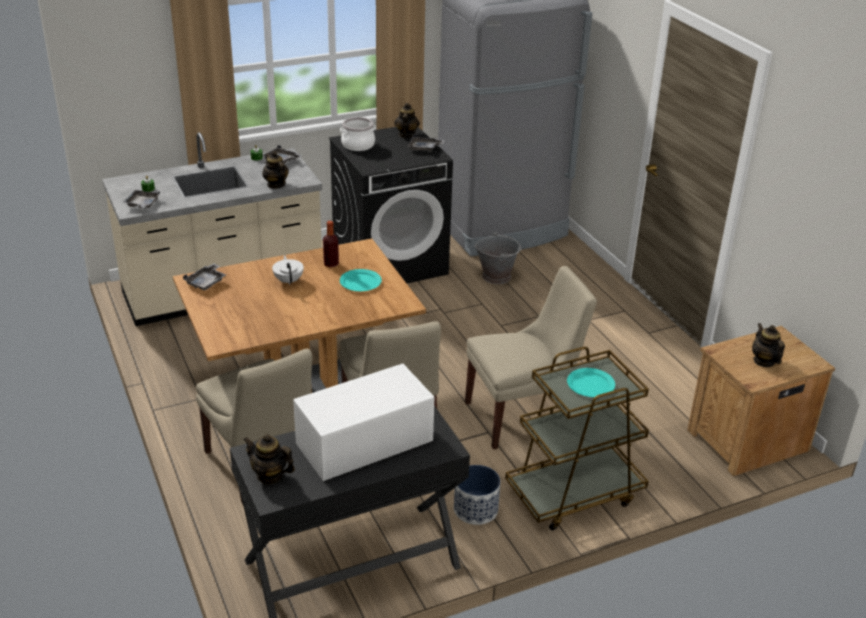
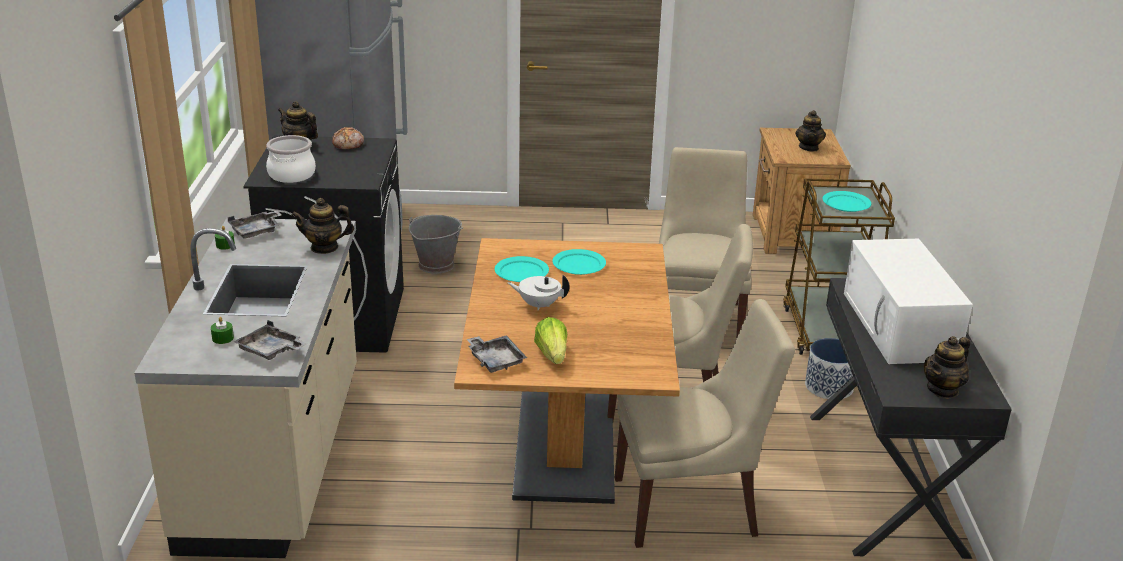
camera: 65 degrees left, 5 degrees down
bottle [323,221,339,267] -> turquoise plate [495,256,549,282]
grey tray [408,134,444,151] -> bread [332,127,364,149]
teapot [752,323,785,367] -> teapot turned 90 degrees counterclockwise [795,110,826,152]
none -> lettuce [534,317,567,364]

